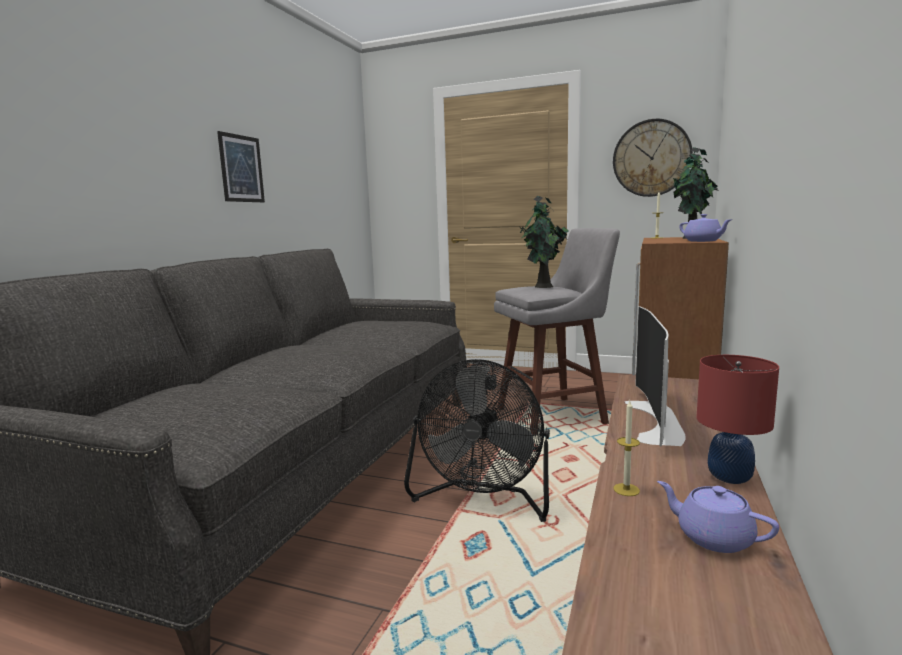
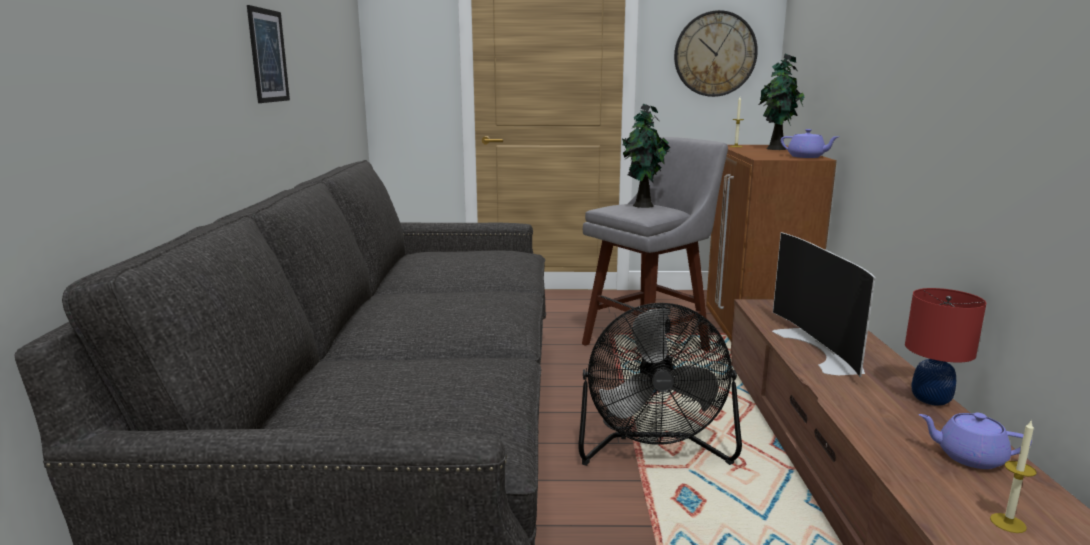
camera: 20 degrees left, 5 degrees up
candle [614,401,640,496] -> candle moved to [990,419,1037,533]

